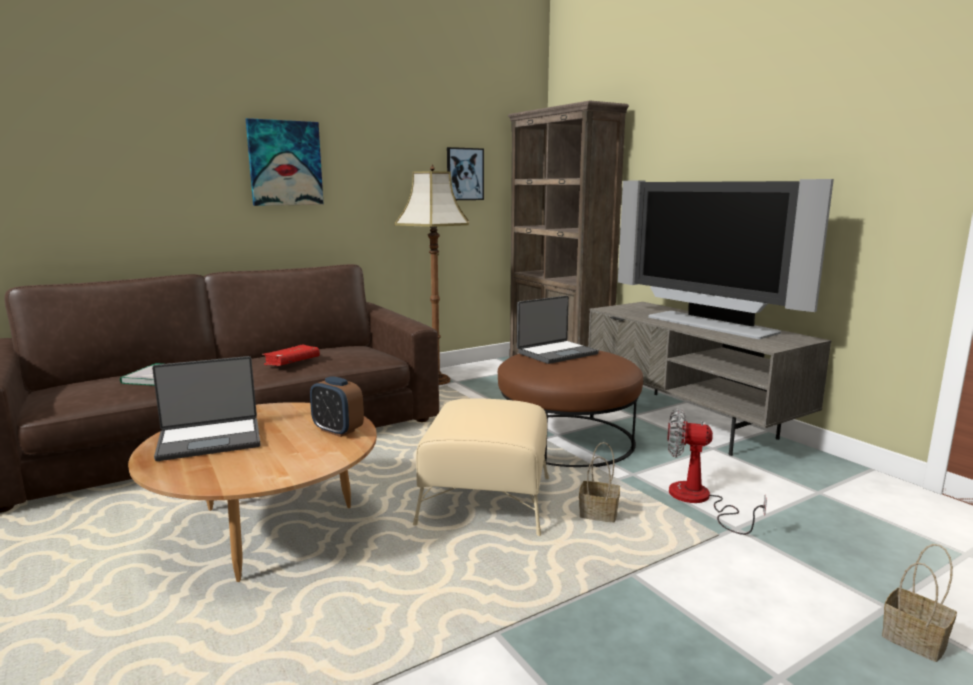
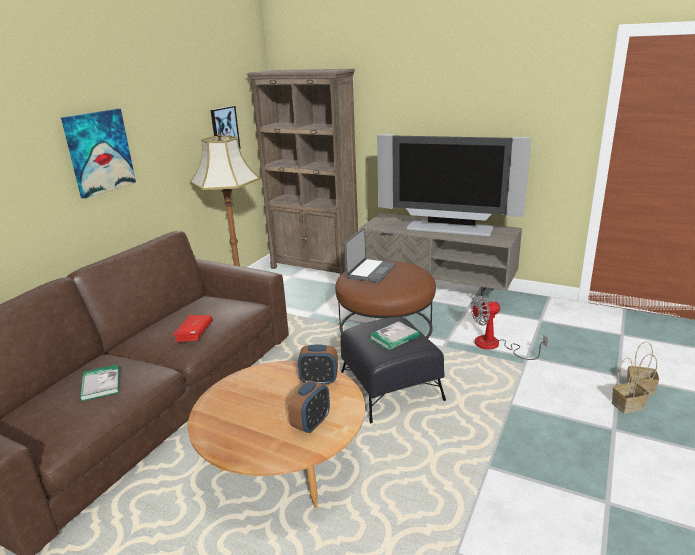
camera: 30 degrees left, 10 degrees up
laptop [152,356,261,461] -> none
beige ottoman [413,398,549,536] -> black ottoman [340,317,446,423]
basket [579,442,620,522] -> basket moved to [612,357,650,414]
none -> alarm clock [288,380,330,433]
none -> book [369,321,420,350]

